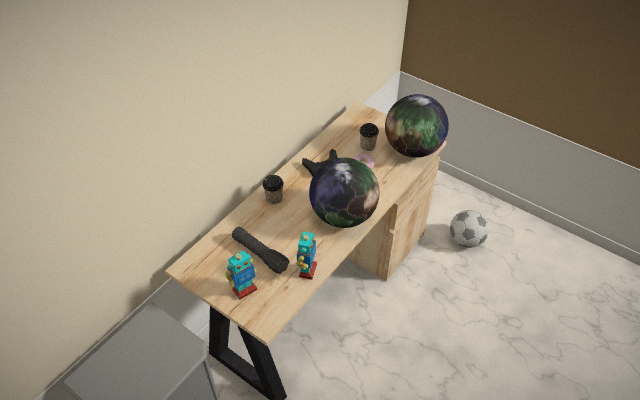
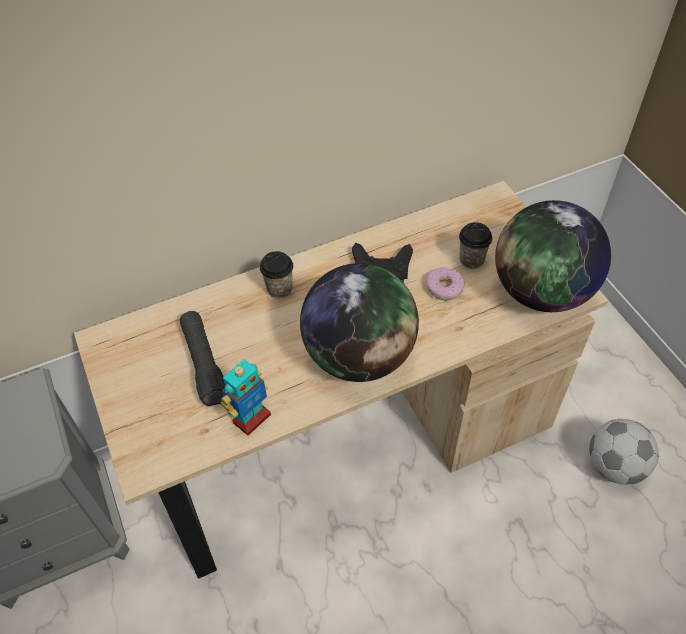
camera: 30 degrees right, 5 degrees up
toy robot [225,250,257,300] -> none

